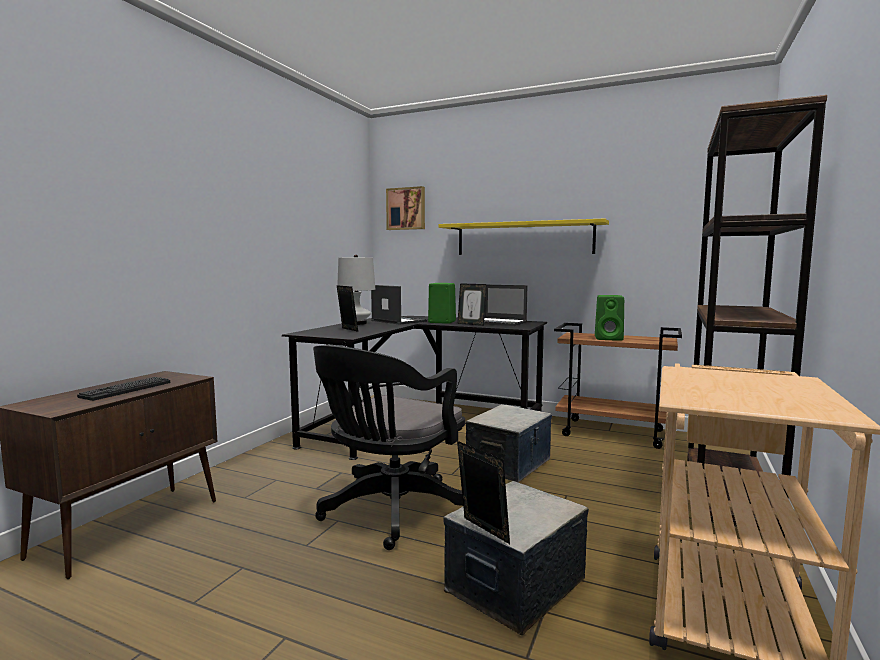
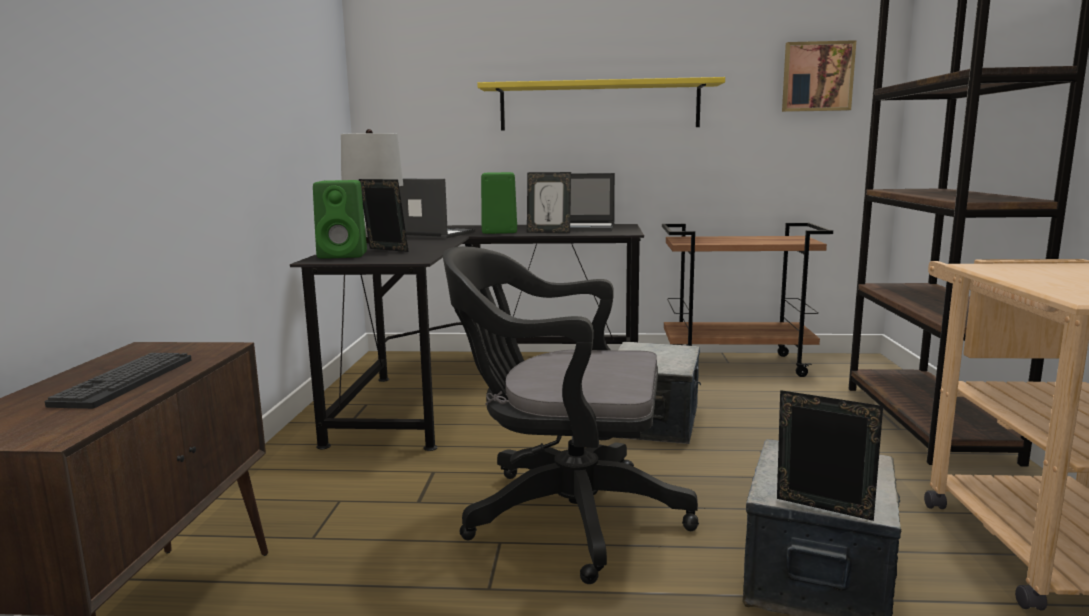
camera: 20 degrees left, 5 degrees up
black office chair [313,345,465,550] -> black office chair turned 90 degrees clockwise [443,246,699,584]
picture [386,186,425,230] -> picture moved to [782,40,856,112]
green speaker [595,295,624,341] -> green speaker moved to [313,180,367,259]

